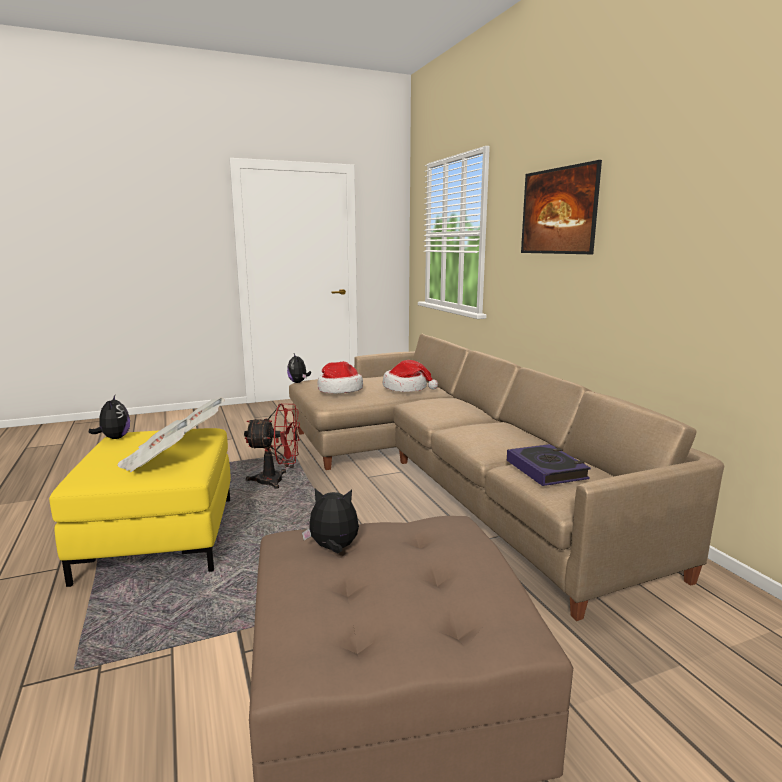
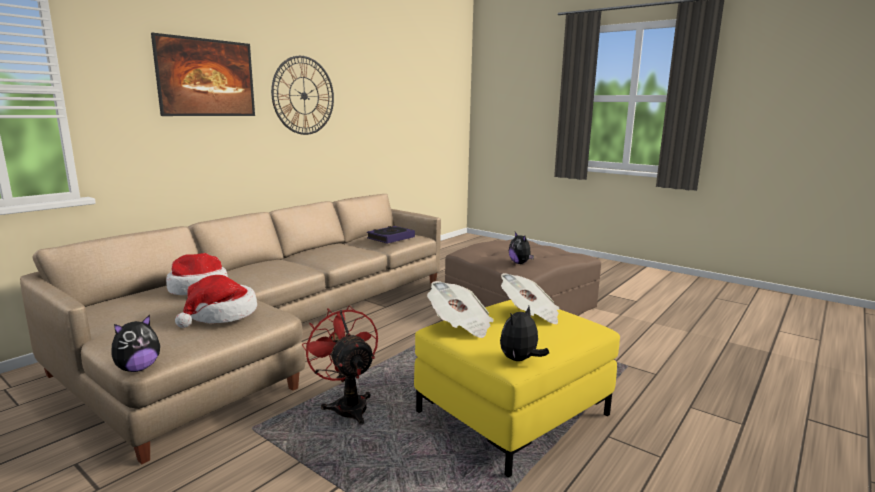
camera: 120 degrees left, 0 degrees up
none -> wall clock [271,56,334,135]

